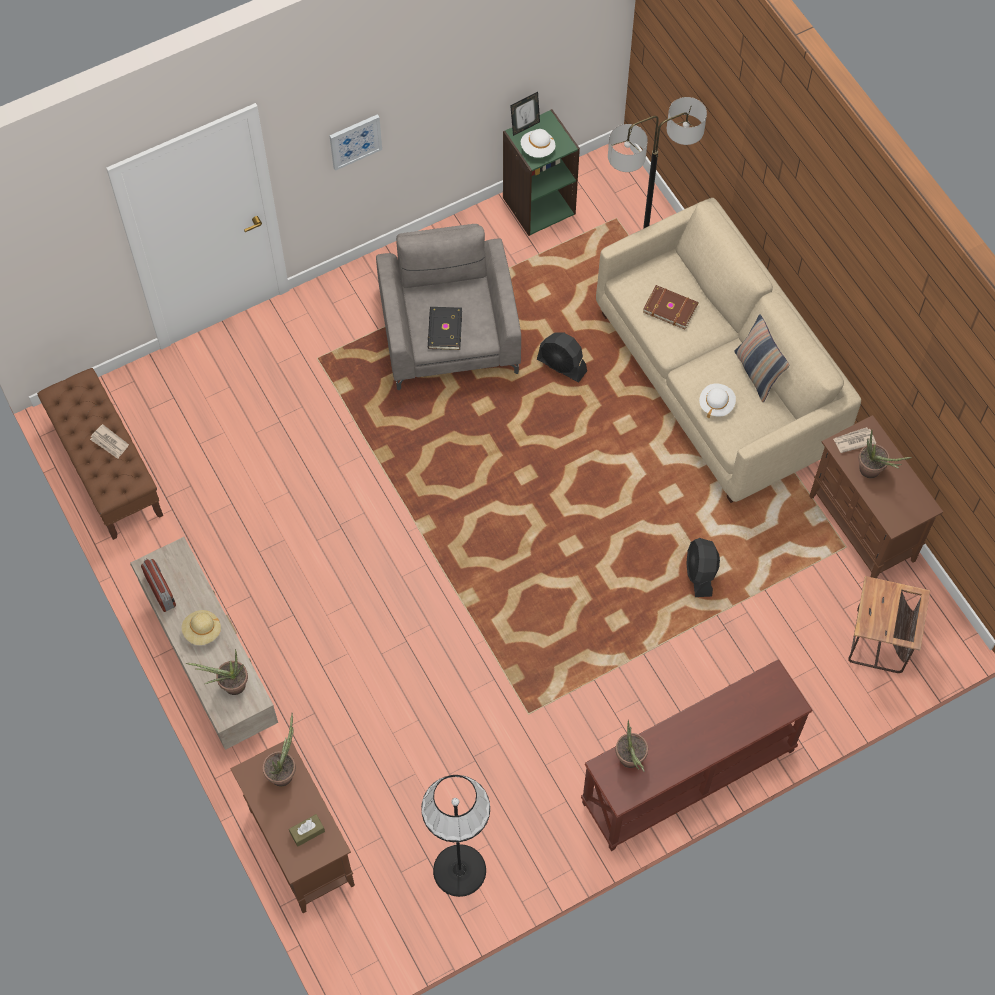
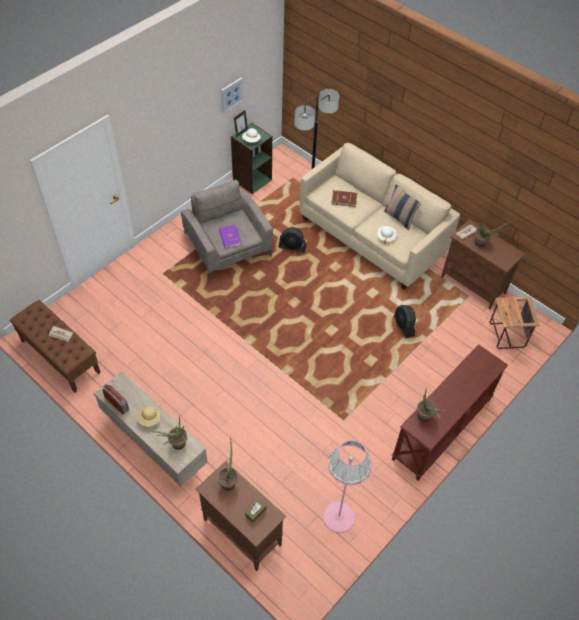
camera: 20 degrees left, 10 degrees down
picture [329,114,382,171] -> picture moved to [221,77,244,114]
black floor lamp [421,775,490,897] -> pink floor lamp [323,440,372,533]
black book [428,307,462,350] -> purple book [219,225,242,248]

